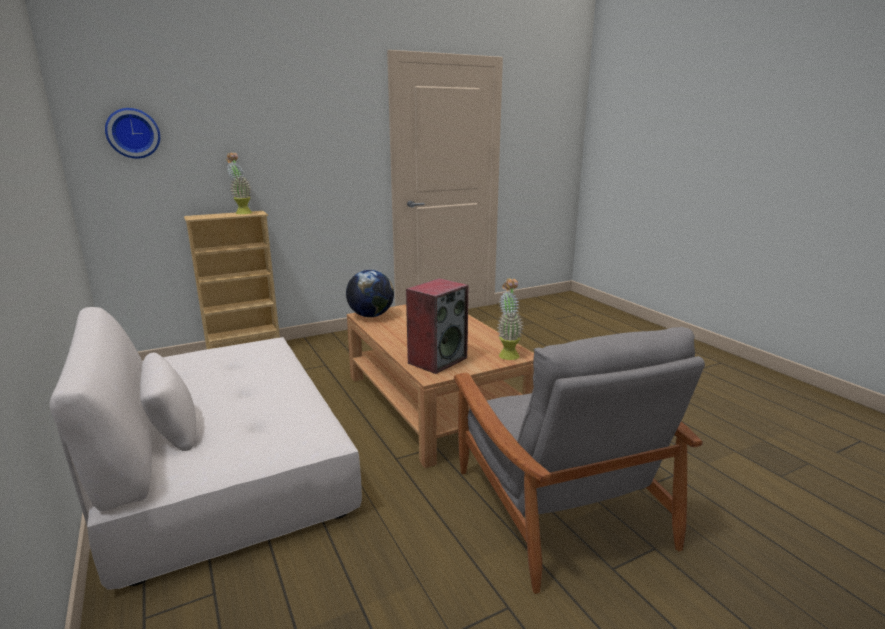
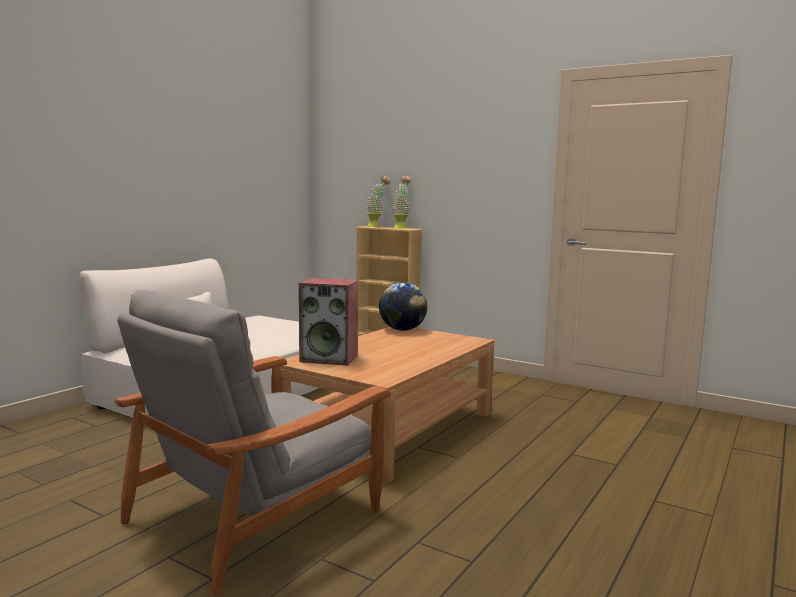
camera: 60 degrees right, 10 degrees down
wall clock [105,108,160,159] -> none
potted plant [497,278,524,360] -> potted plant moved to [366,176,390,227]

